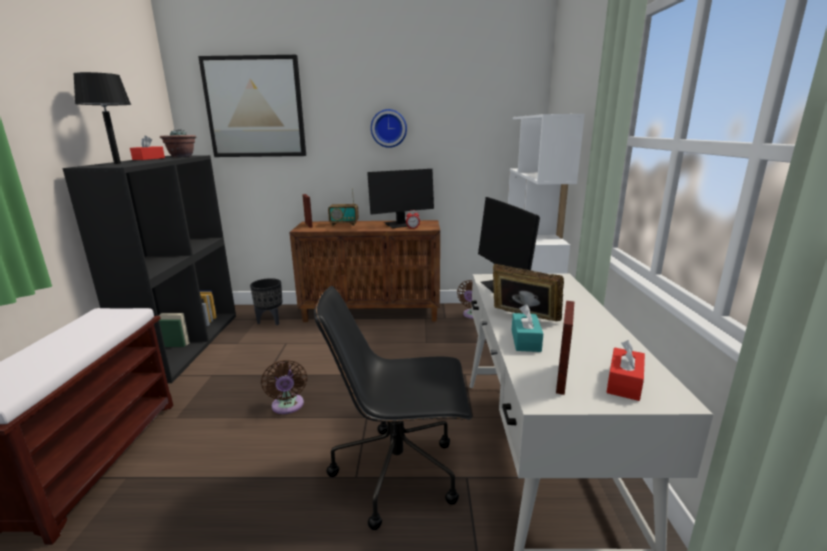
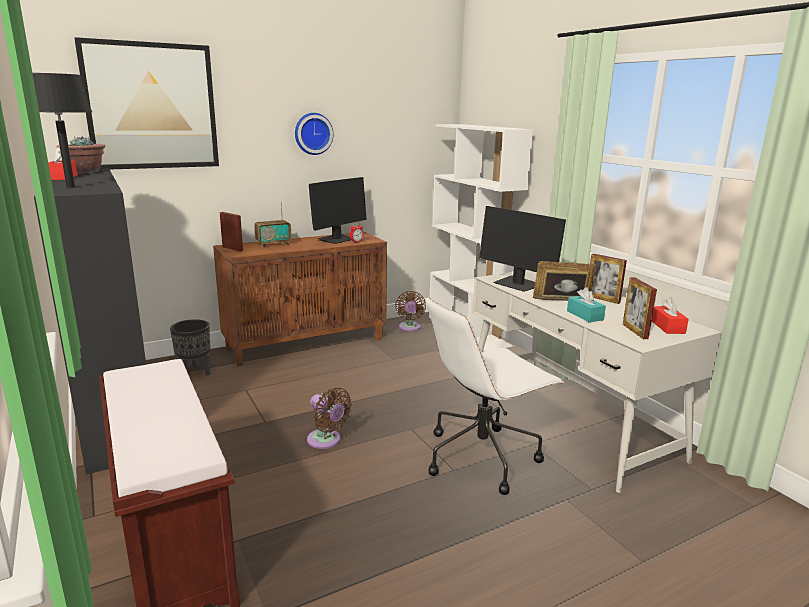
camera: 30 degrees left, 0 degrees up
black office chair [314,286,472,530] -> white office chair [425,296,564,495]
none -> picture frame [590,254,627,304]

